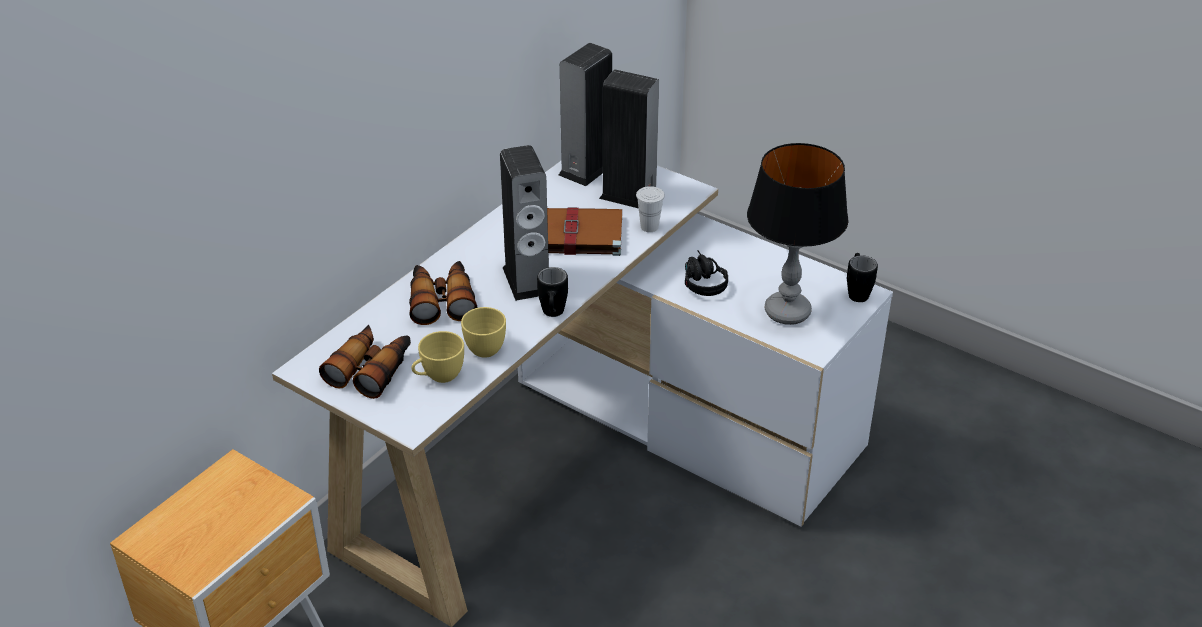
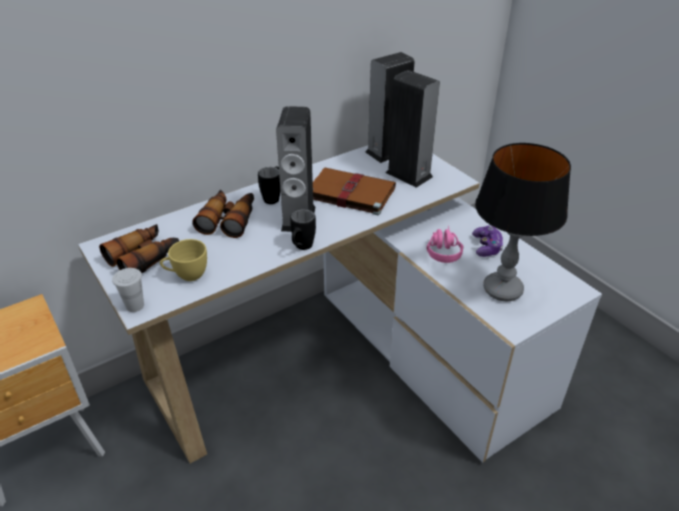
camera: 20 degrees right, 0 degrees up
yellow cup [461,307,506,358] -> none
white cup [636,186,665,232] -> white cup moved to [112,268,144,312]
black headphones [685,250,728,296] -> pink headphones [426,226,464,263]
black mug [847,253,878,302] -> black mug moved to [258,166,281,204]
none -> game controller [472,225,504,257]

